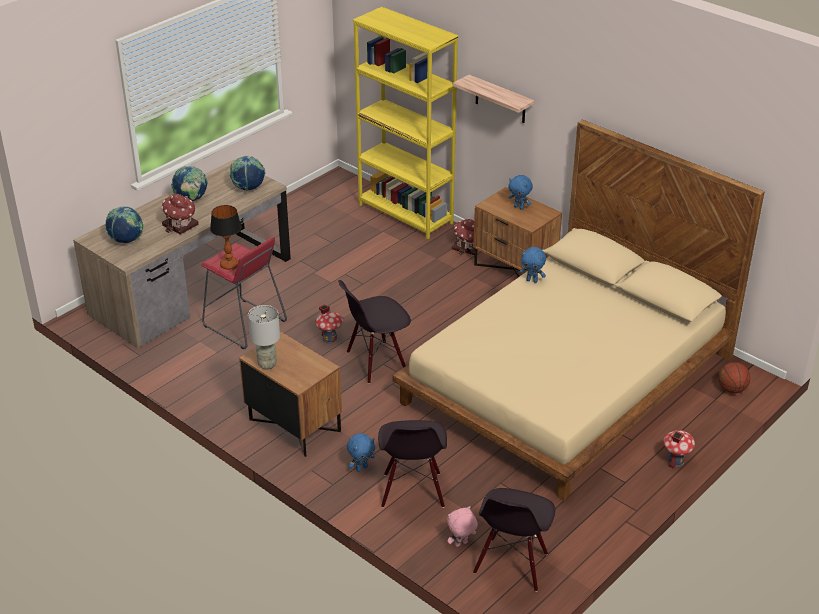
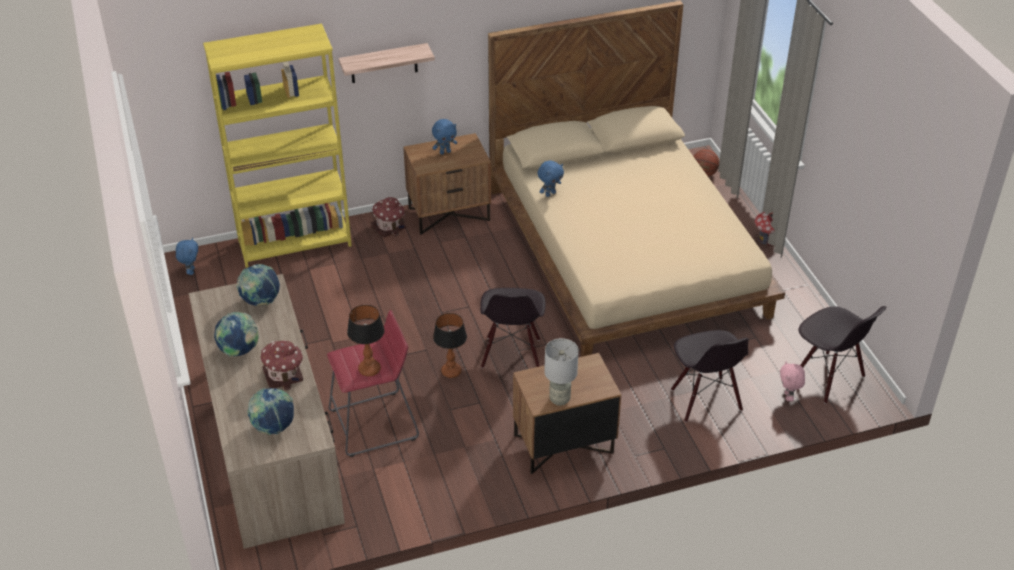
camera: 60 degrees left, 5 degrees up
toy house [316,304,343,344] -> table lamp [433,313,467,378]
blue plush toy [347,433,375,472] -> blue plush toy moved to [176,237,198,275]
black chair [378,420,447,508] -> black chair turned 45 degrees clockwise [671,330,749,422]

